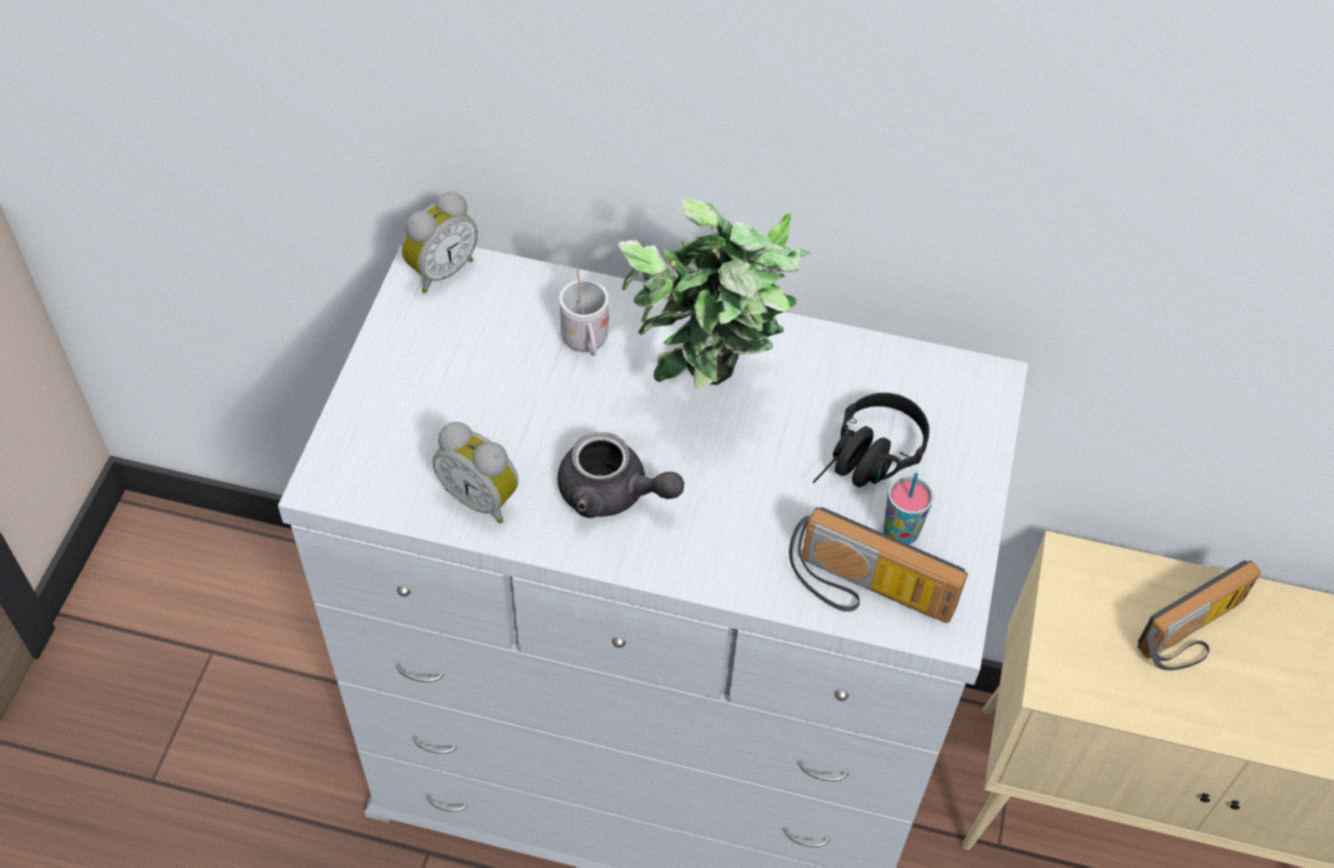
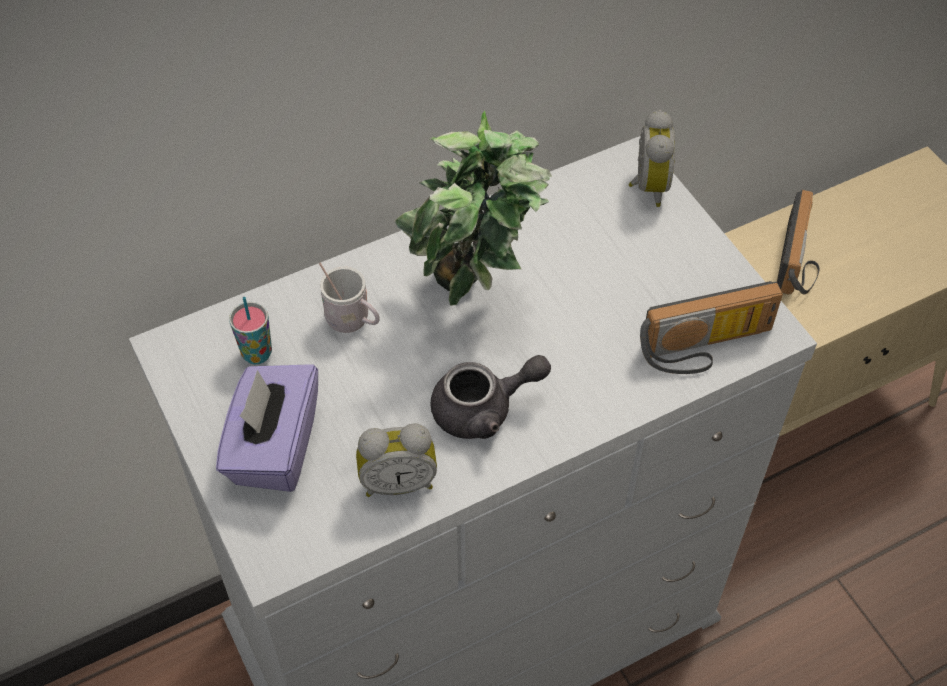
camera: 40 degrees left, 0 degrees up
alarm clock [401,192,478,293] -> alarm clock moved to [628,110,675,207]
black headphones [813,393,929,488] -> none
cup [883,473,933,545] -> cup moved to [229,297,272,364]
none -> purple tissue box [216,364,318,492]

